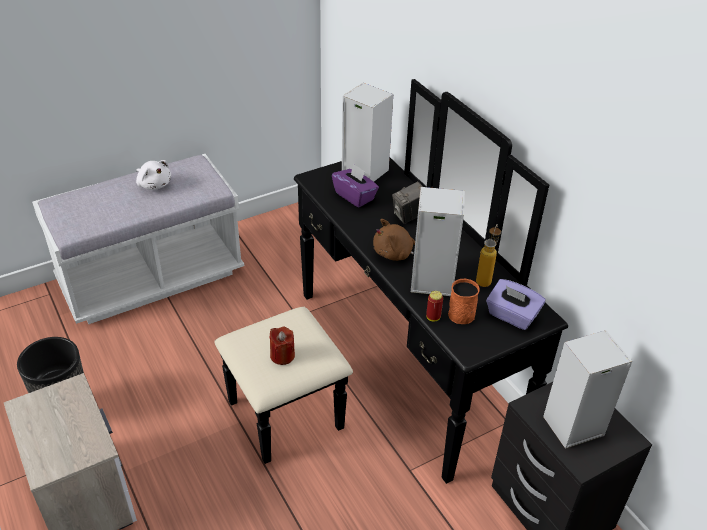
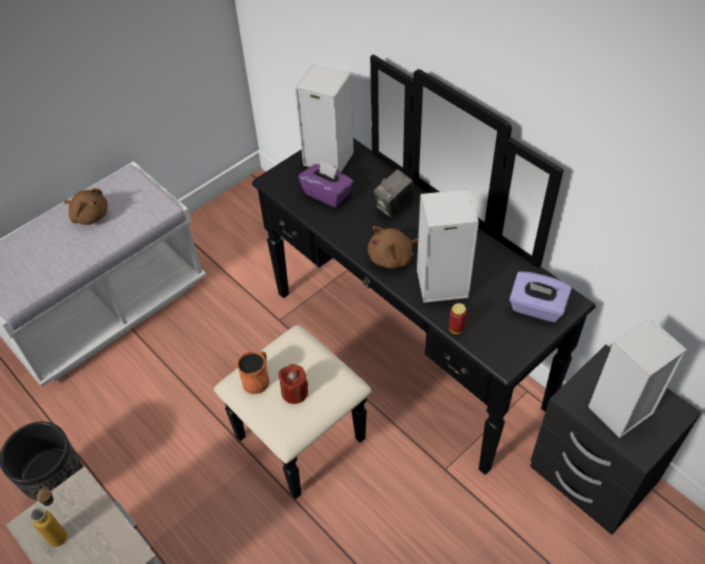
camera: 10 degrees left, 10 degrees up
white plush toy [136,160,171,190] -> brown plush toy [64,188,108,225]
orange mug [448,279,480,324] -> orange mug moved to [237,351,269,394]
bottle [476,224,501,287] -> bottle moved to [30,486,67,547]

